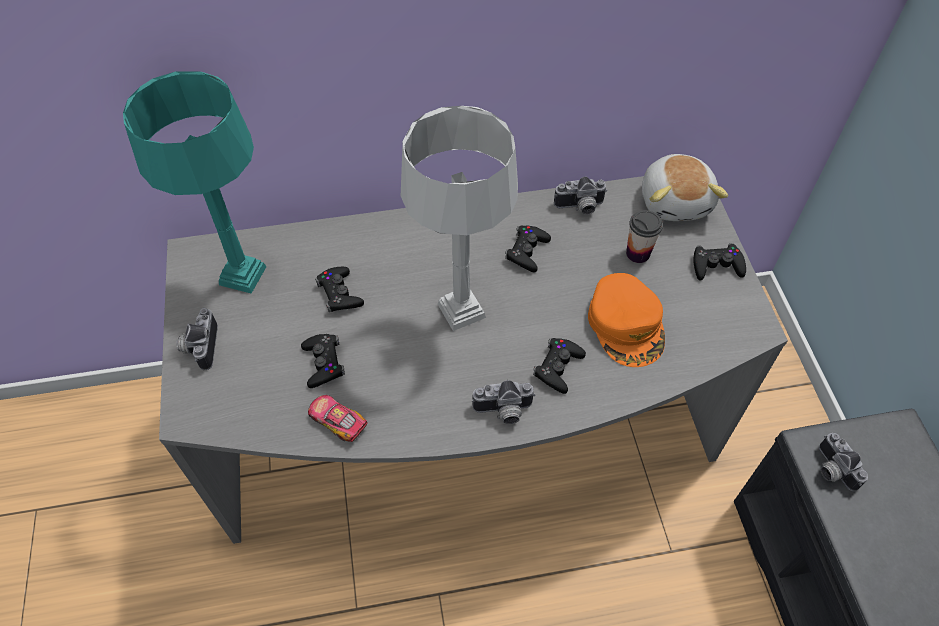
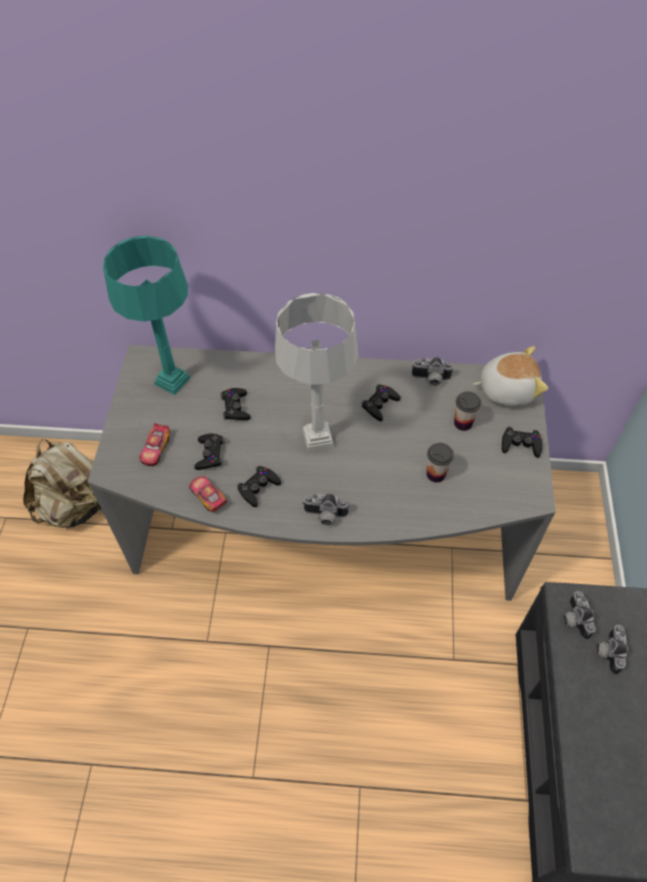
camera: 15 degrees right, 0 degrees up
camera [176,308,218,370] -> camera moved to [596,625,628,674]
black game controller [533,338,586,394] -> black game controller moved to [237,466,281,507]
orange cap [588,273,665,367] -> cup [427,443,454,483]
plush toy [642,154,728,221] -> plush toy turned 105 degrees counterclockwise [473,346,548,407]
none -> beige backpack [23,439,104,528]
none -> toy car [140,423,170,466]

